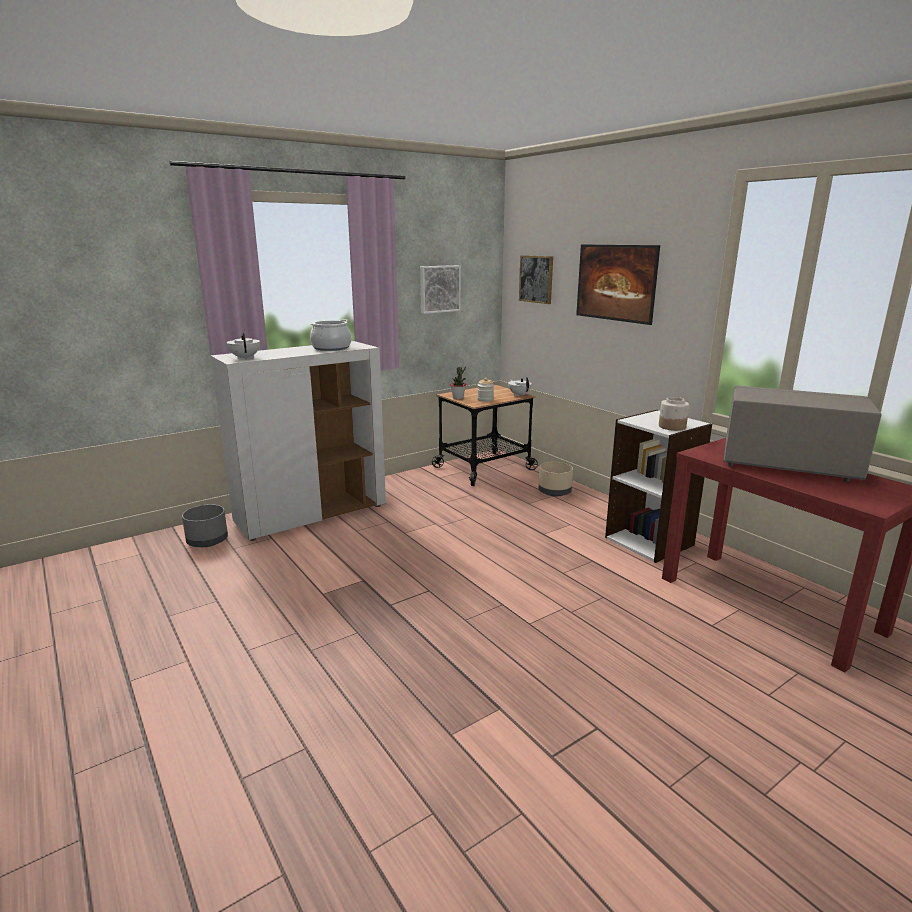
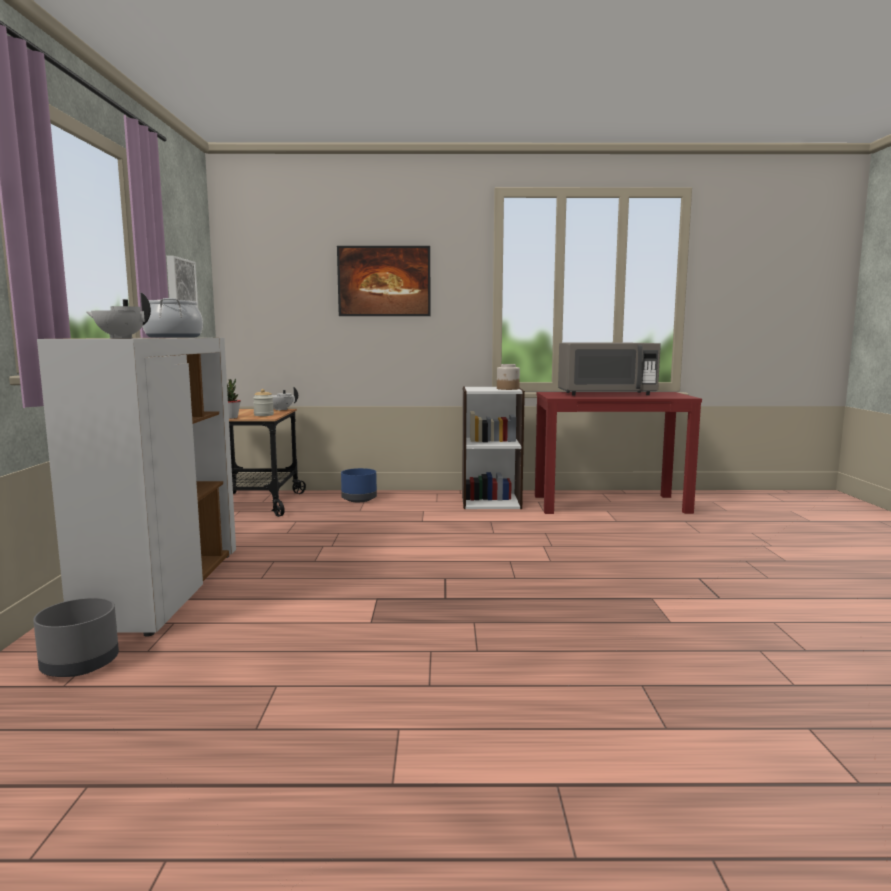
camera: 55 degrees left, 10 degrees down
picture [519,255,553,304] -> none
beige planter [539,462,573,496] -> blue planter [341,468,377,502]
grey microwave [724,385,882,482] -> grey microwave turned 150 degrees counterclockwise [558,343,661,395]

